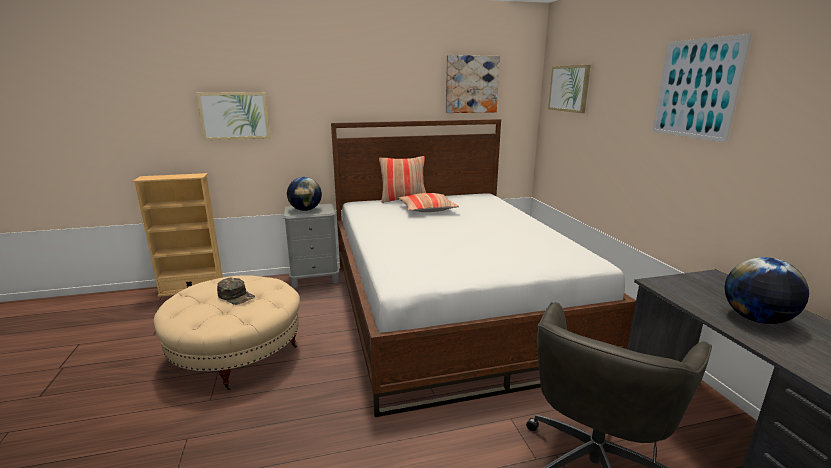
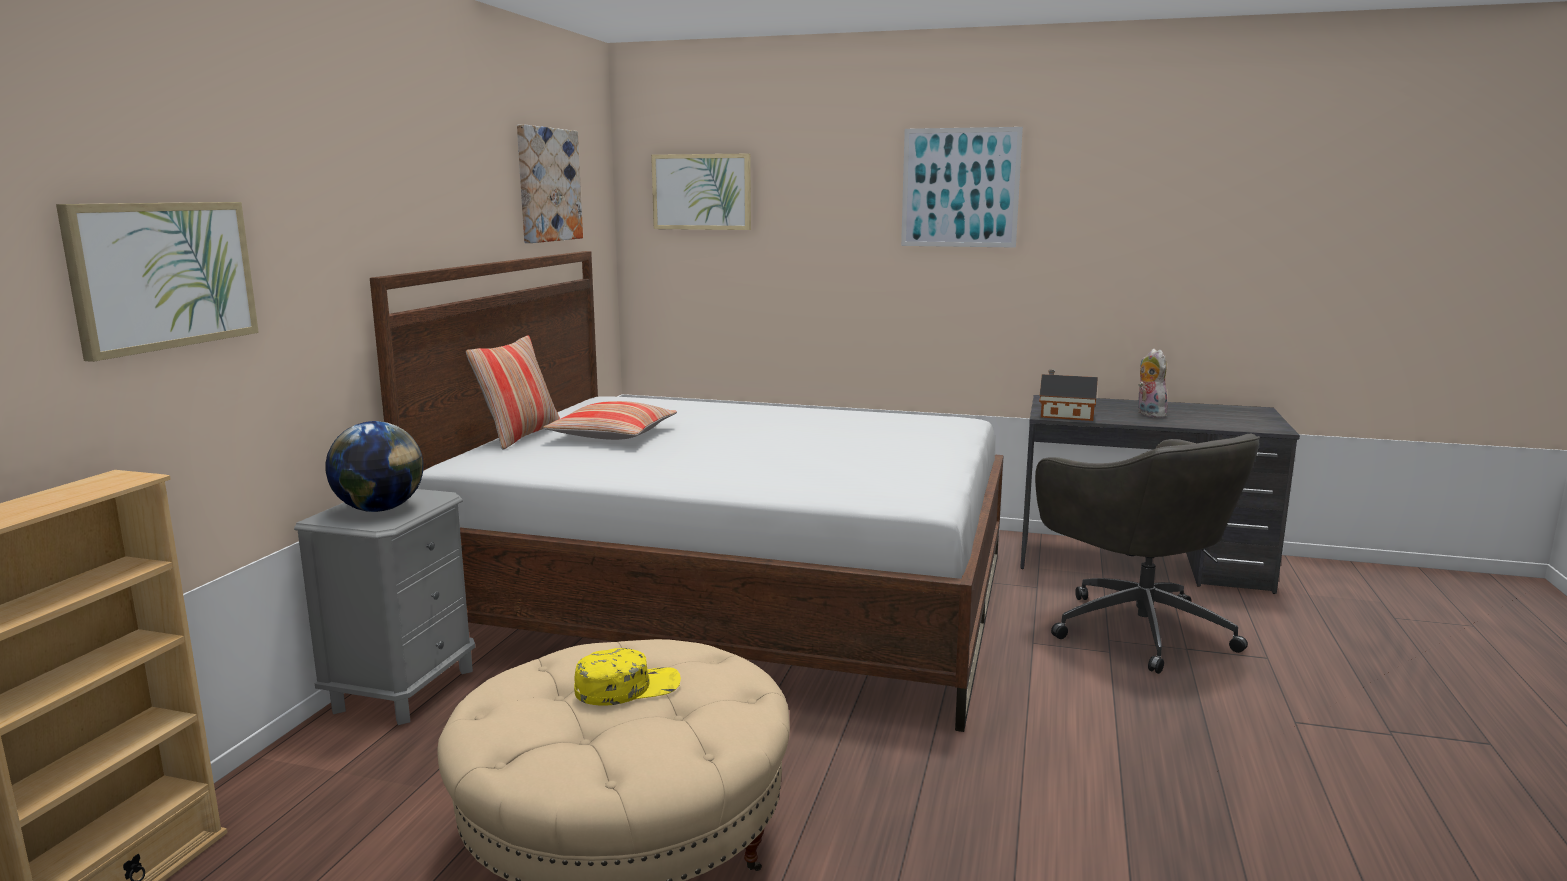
camera: 60 degrees left, 5 degrees down
green cap [217,278,255,305] -> yellow cap [574,648,681,706]
globe [725,257,809,324] -> plush toy [1138,349,1168,418]
none -> toy house [1039,370,1098,421]

